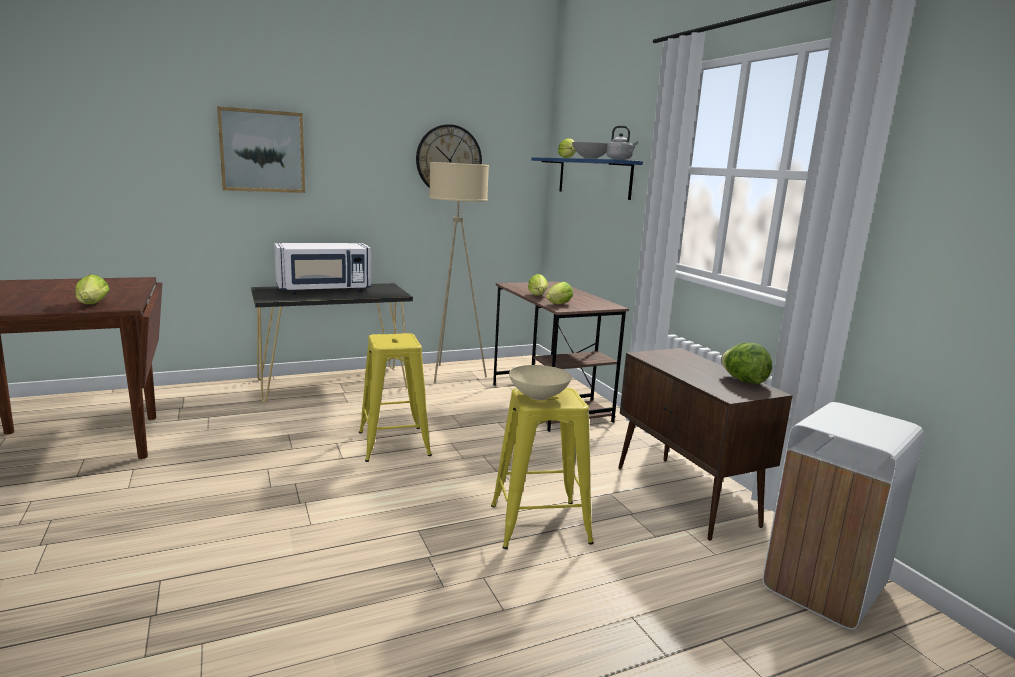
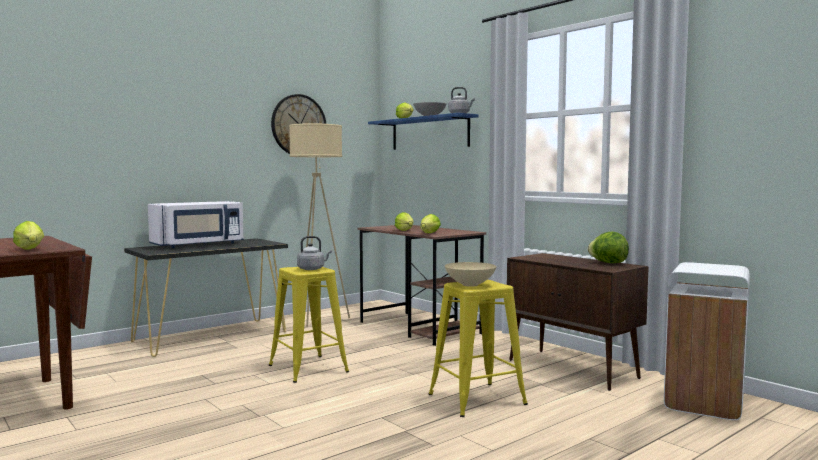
camera: 15 degrees left, 10 degrees down
picture [217,106,305,193] -> none
none -> grey kettle [297,236,332,270]

